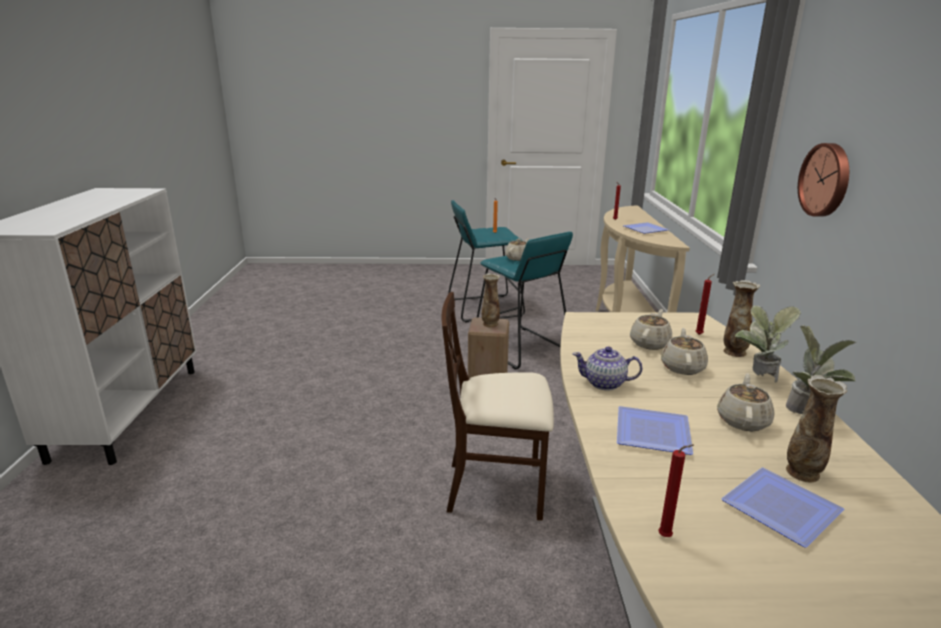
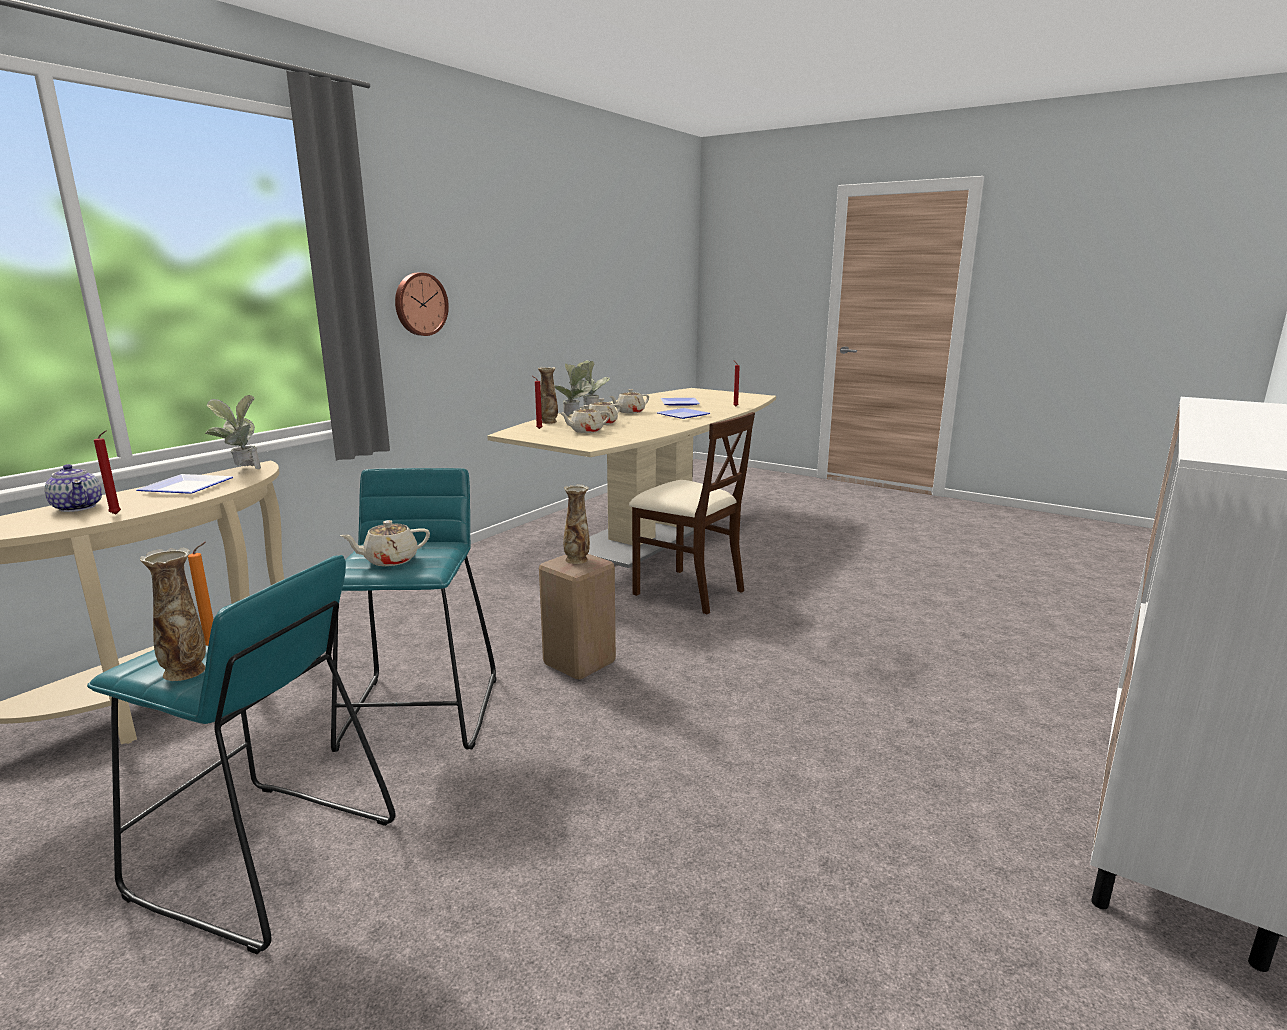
camera: 145 degrees left, 5 degrees down
teapot [572,347,642,390] -> teapot moved to [44,464,102,512]
vase [786,375,847,482] -> vase moved to [140,548,206,681]
none -> potted plant [205,395,261,469]

